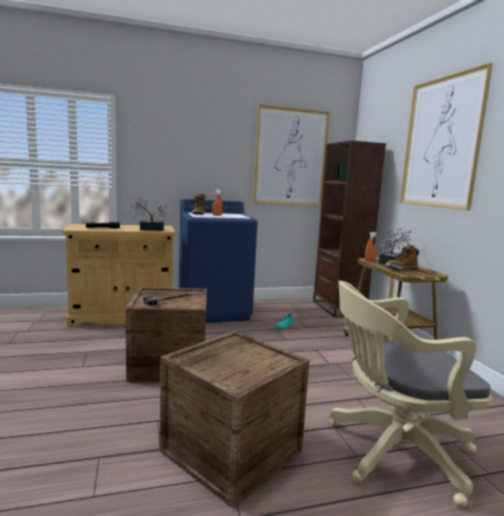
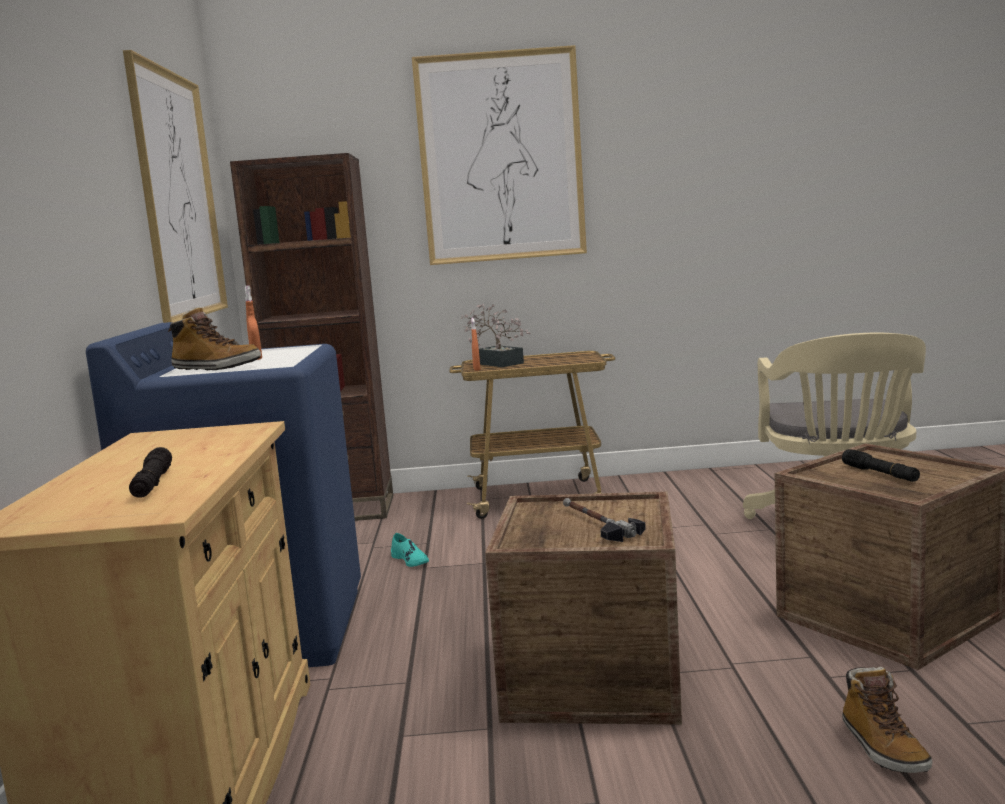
camera: 75 degrees left, 0 degrees up
potted plant [130,197,171,231] -> none
boot [386,244,419,270] -> boot moved to [842,667,932,773]
none -> black flashlight [842,449,920,482]

